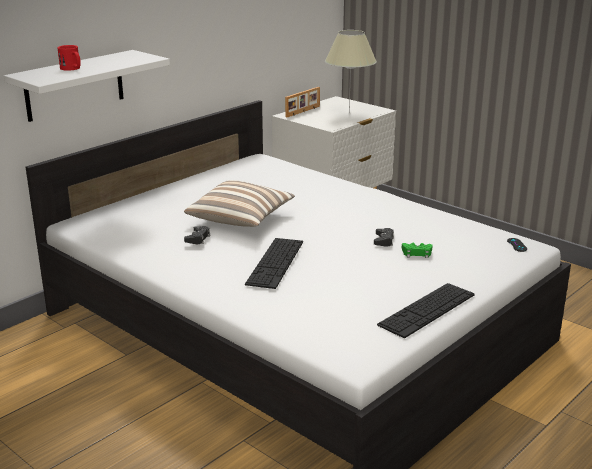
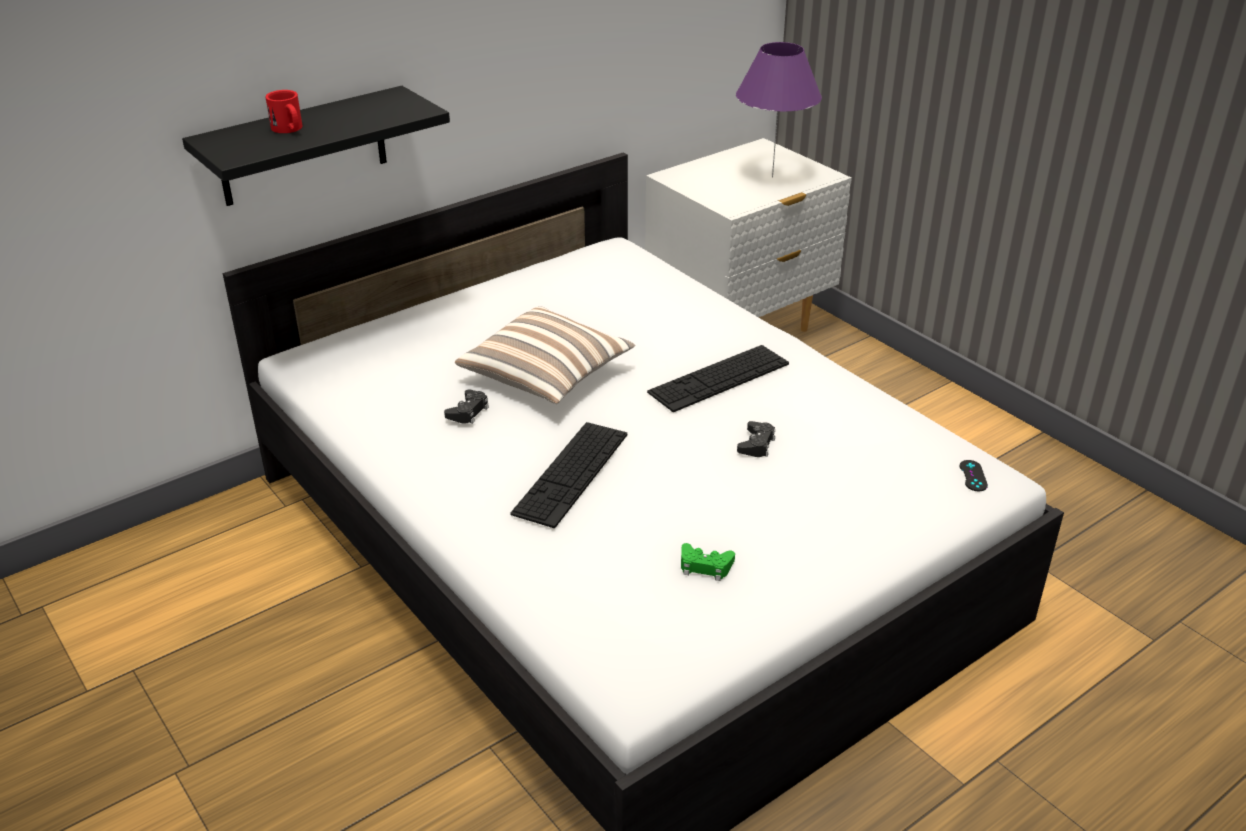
camera: 10 degrees right, 10 degrees up
white shelf [4,50,170,122] -> black shelf [182,86,450,206]
picture frame [285,87,320,117] -> none
beige table lamp [325,30,377,113] -> purple table lamp [736,42,822,178]
keyboard [377,283,475,338] -> keyboard moved to [647,345,789,412]
green game controller [402,243,433,258] -> green game controller moved to [681,543,735,581]

